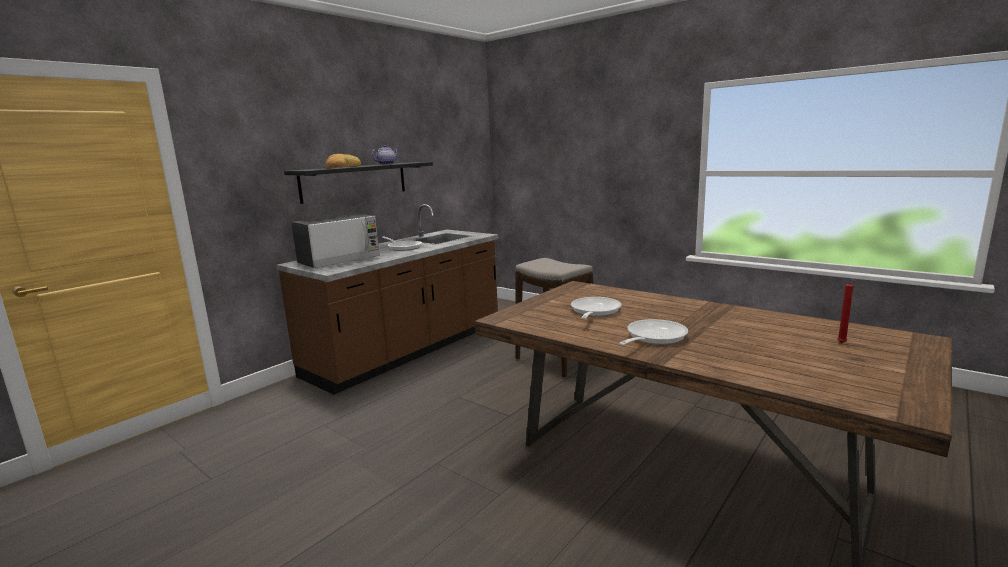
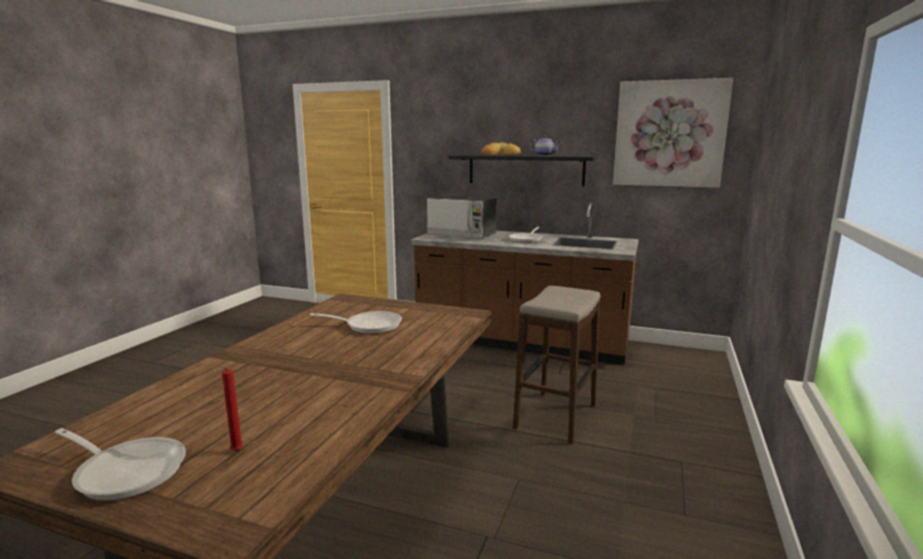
camera: 70 degrees right, 0 degrees up
frying pan [618,319,688,345] -> frying pan moved to [55,428,186,501]
none -> picture [613,78,733,188]

